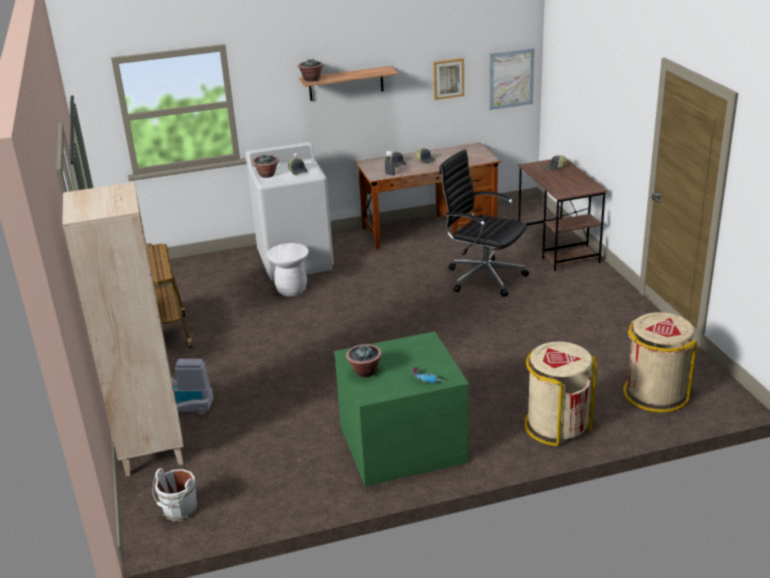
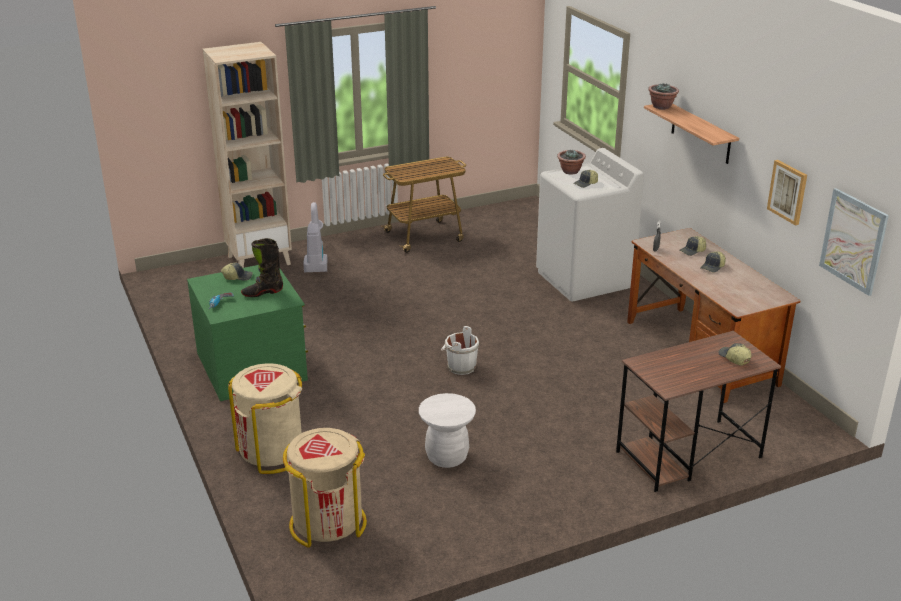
camera: 80 degrees right, 0 degrees up
white bucket [152,468,197,521] -> white bucket moved to [441,326,479,375]
white stool [267,243,309,297] -> white stool moved to [419,393,476,468]
potted plant [346,344,382,377] -> cap [221,263,253,281]
black office chair [439,149,529,297] -> none
none -> black boot [241,238,283,297]

